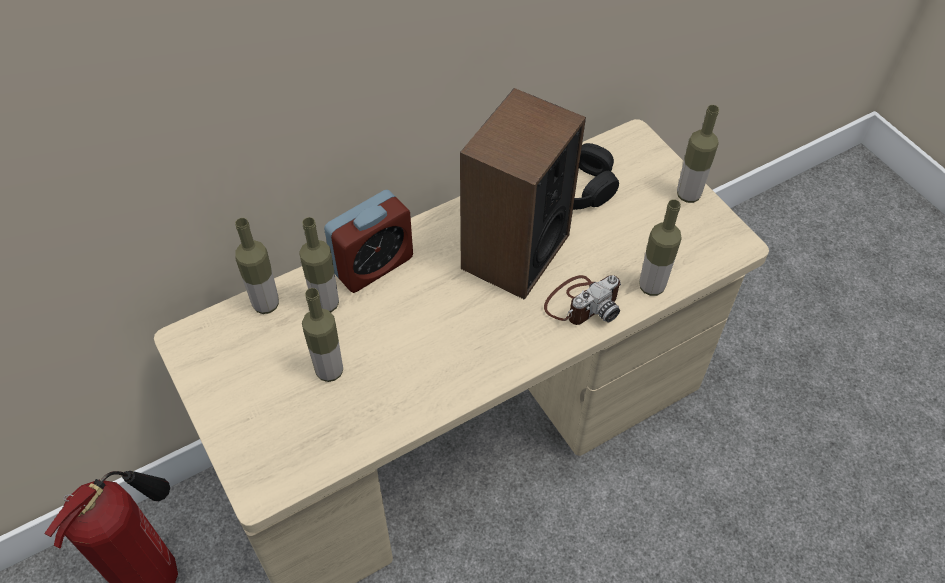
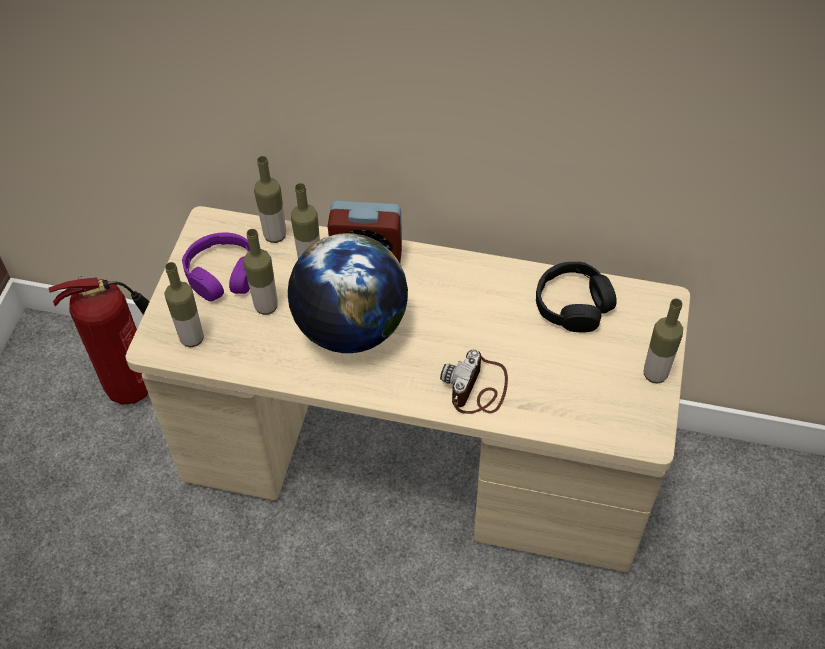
camera: 45 degrees right, 0 degrees up
speaker [460,88,586,300] -> none
camera [544,275,621,325] -> camera turned 105 degrees clockwise [440,349,508,414]
bottle [639,200,682,296] -> bottle moved to [165,262,204,347]
none -> purple headphones [182,232,250,301]
none -> globe [288,233,408,353]

